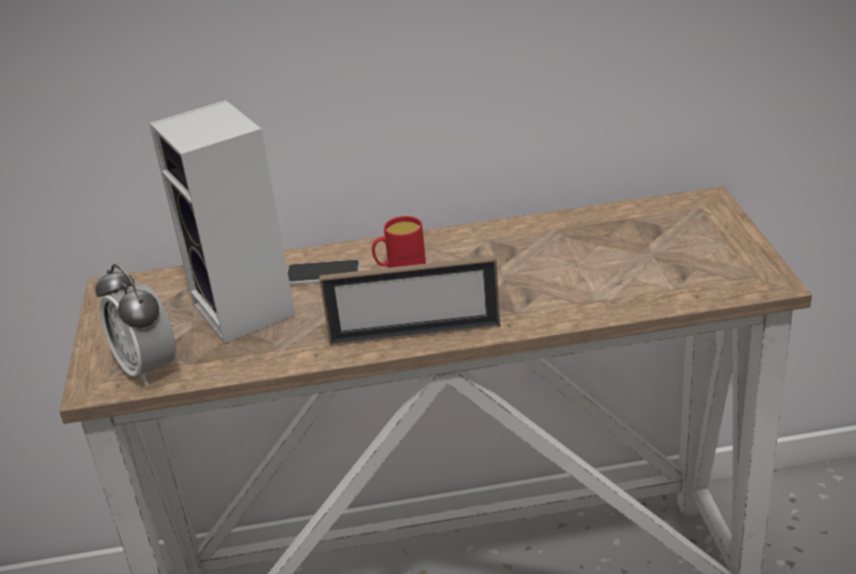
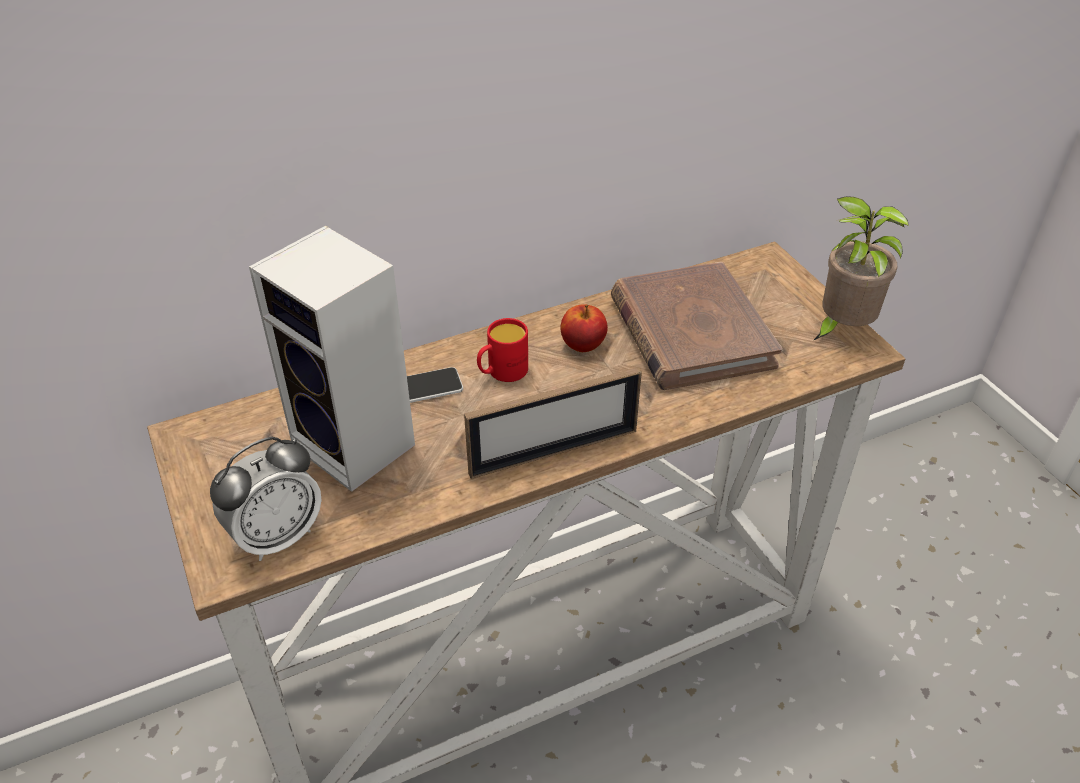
camera: 20 degrees left, 10 degrees up
alarm clock [95,264,176,385] -> alarm clock turned 75 degrees counterclockwise [210,437,322,561]
none -> apple [560,304,608,352]
none -> brown book [611,262,782,390]
none -> potted plant [813,196,909,341]

